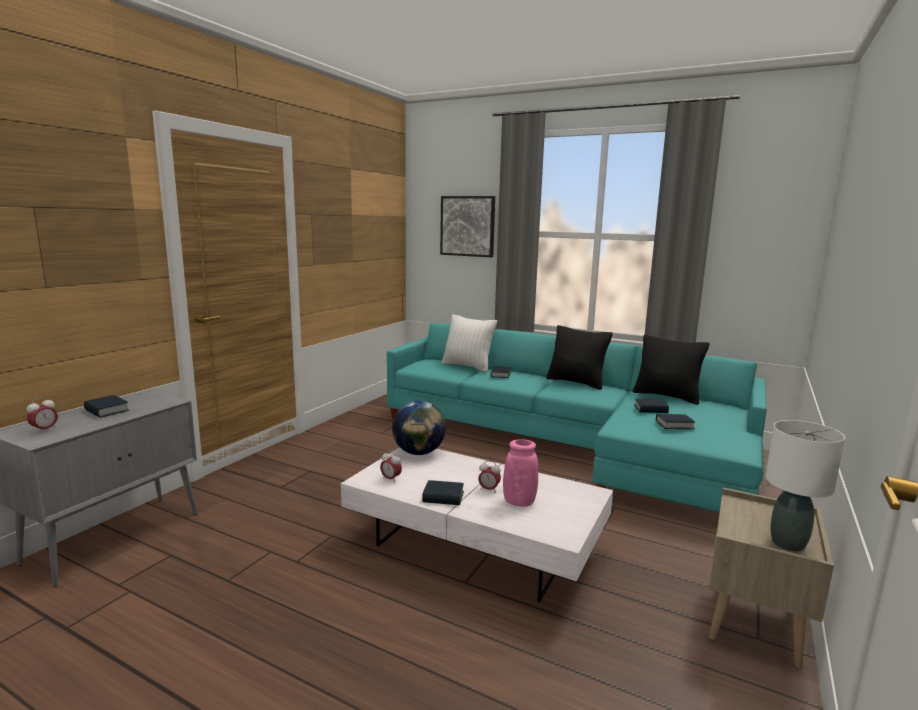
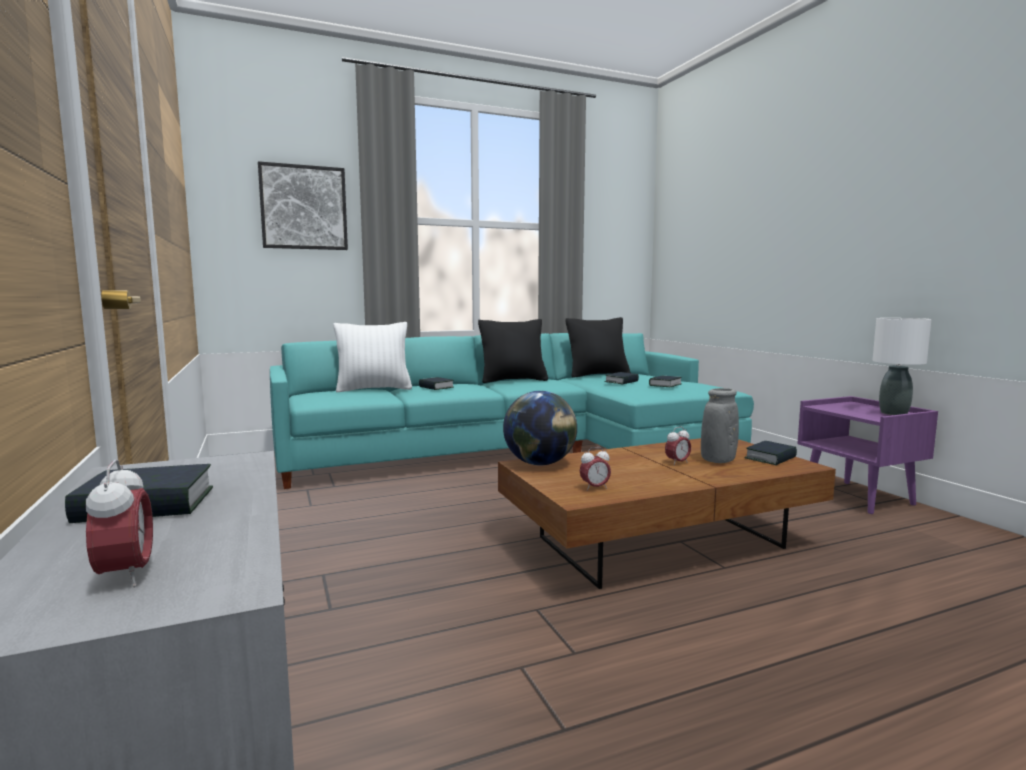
camera: 50 degrees left, 5 degrees down
white coffee table [341,447,613,602] -> brown coffee table [498,438,836,589]
book [422,480,464,505] -> book moved to [745,441,797,465]
pink vase [503,439,538,507] -> grey vase [701,388,739,463]
beige nightstand [709,487,834,668] -> purple nightstand [797,396,938,514]

